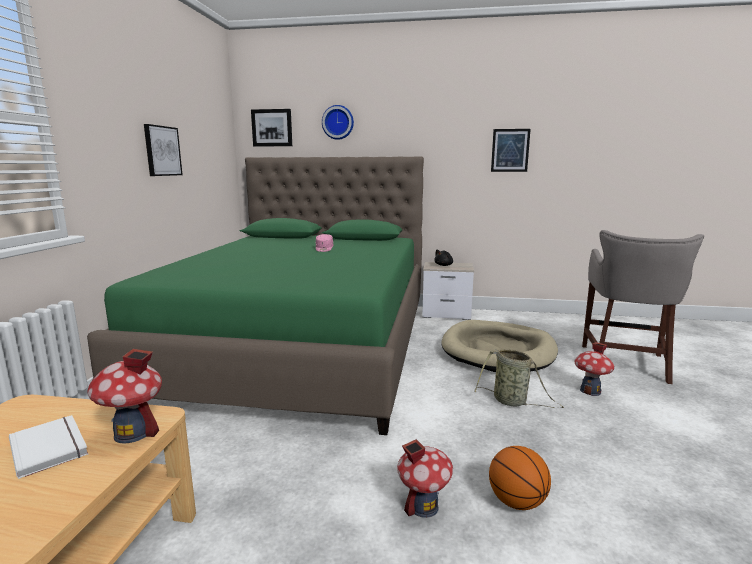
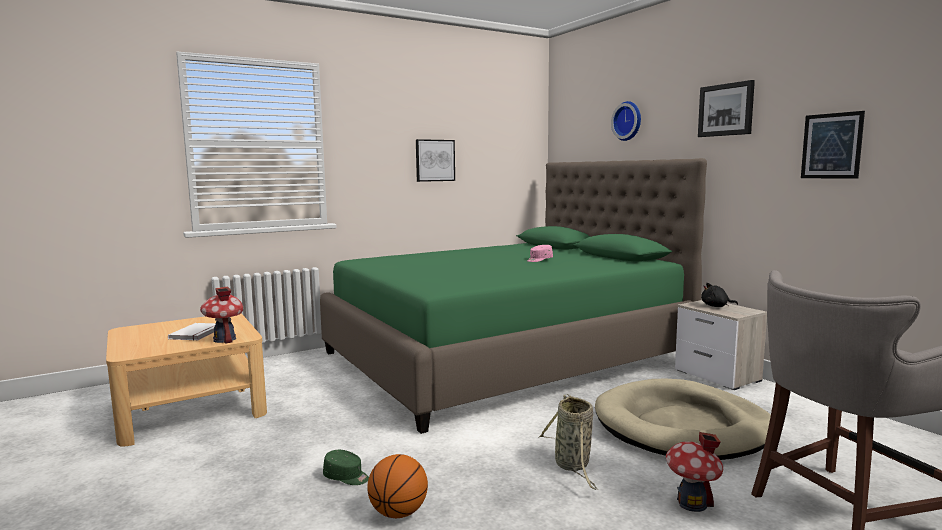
camera: 50 degrees right, 5 degrees down
picture [251,109,292,147] -> picture moved to [698,80,755,137]
toy house [397,439,453,518] -> green cap [323,450,369,485]

